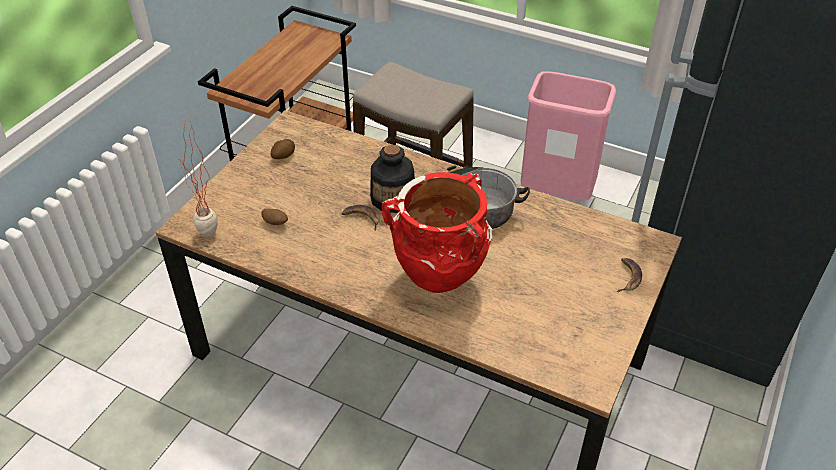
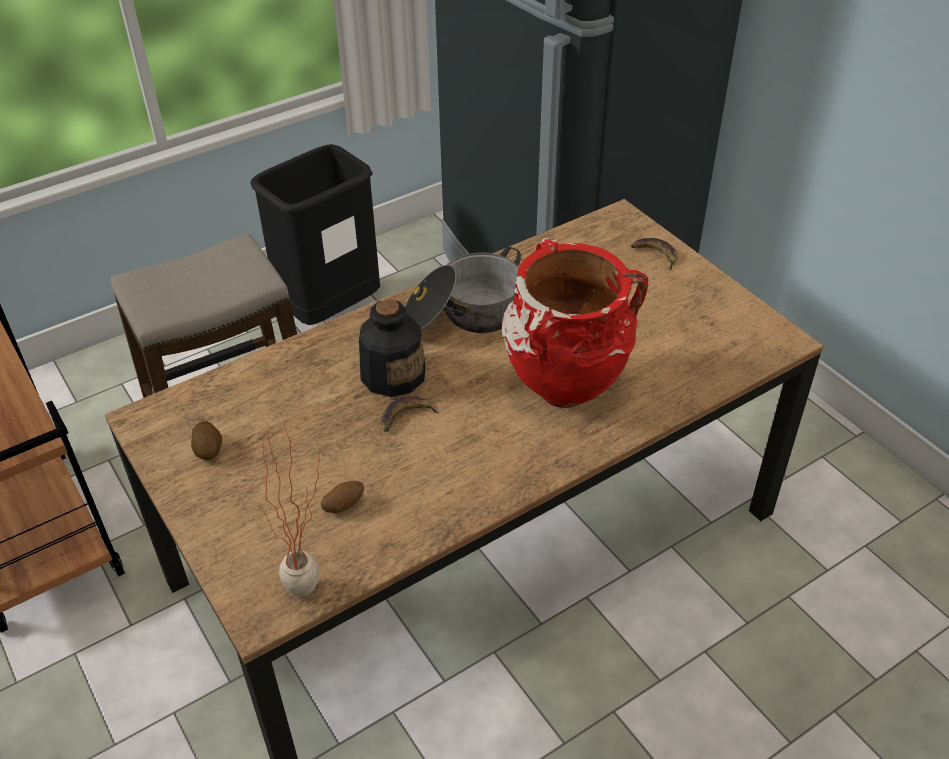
camera: 60 degrees left, 0 degrees up
pink trash can [521,71,616,200] -> black trash can [251,144,380,325]

